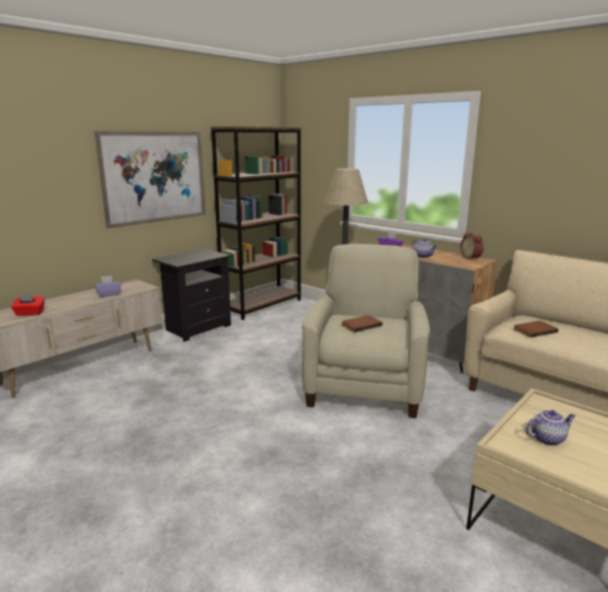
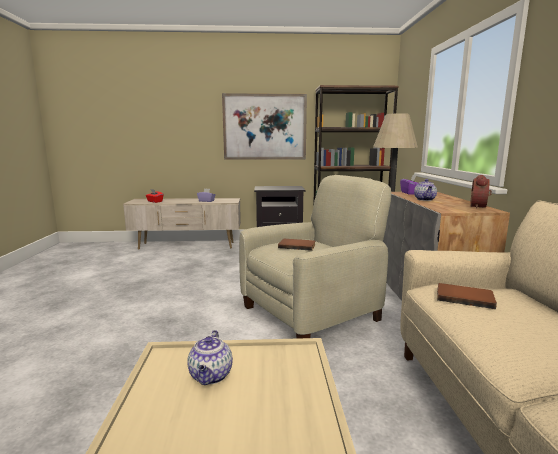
camera: 45 degrees right, 5 degrees down
teapot [525,410,575,446] -> teapot turned 60 degrees clockwise [187,330,233,385]

